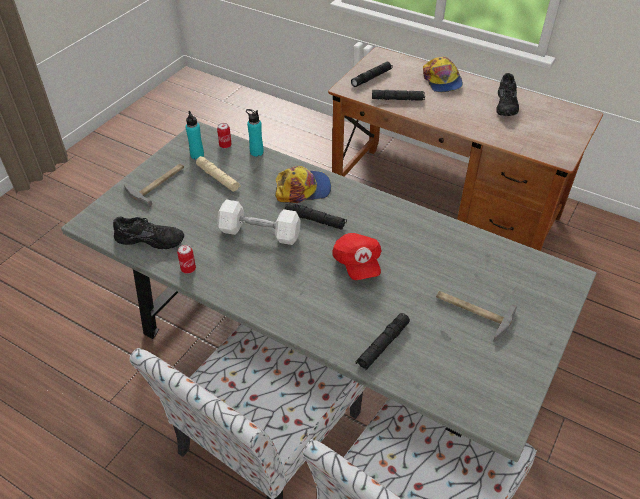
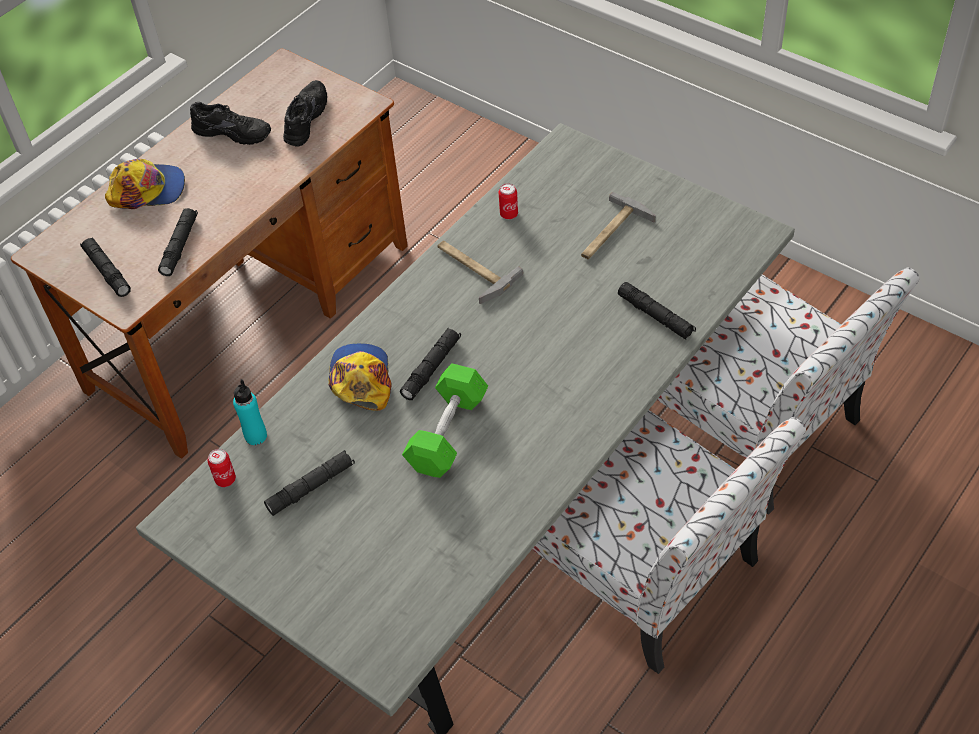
camera: 80 degrees left, 5 degrees up
black shoe [113,216,184,249] -> black shoe moved to [283,80,327,147]
hammer [124,164,184,207] -> hammer moved to [438,240,523,304]
can [177,245,196,274] -> can moved to [499,183,518,219]
turquoise bottle [186,111,204,160] -> none
beige flashlight [196,156,241,192] -> black flashlight [264,450,355,516]
white dumbbell [217,199,301,245] -> green dumbbell [402,363,488,478]
red cap [332,233,381,280] -> none

